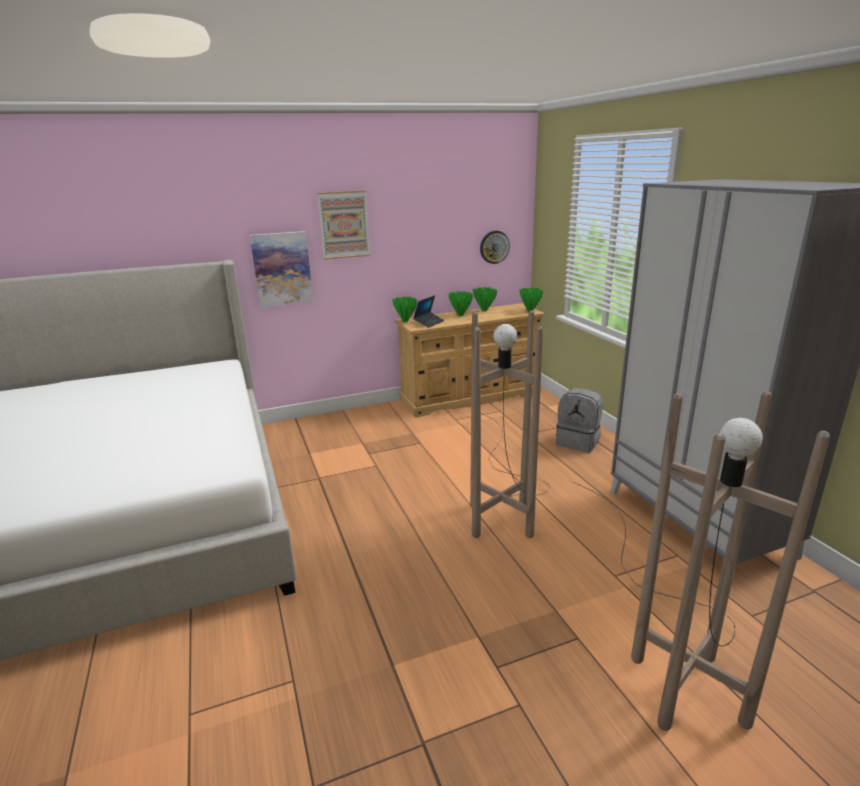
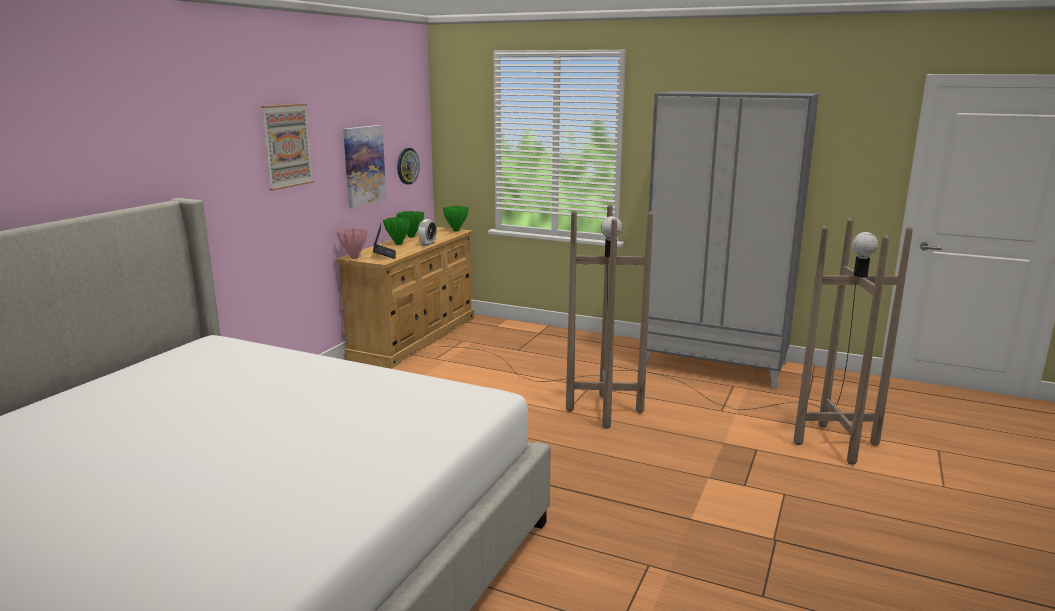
camera: 45 degrees left, 5 degrees down
picture [250,231,313,308] -> picture moved to [343,125,386,208]
green vase [392,297,417,322] -> pink vase [337,229,367,259]
grey backpack [556,388,603,453] -> none
none -> alarm clock [418,219,437,246]

